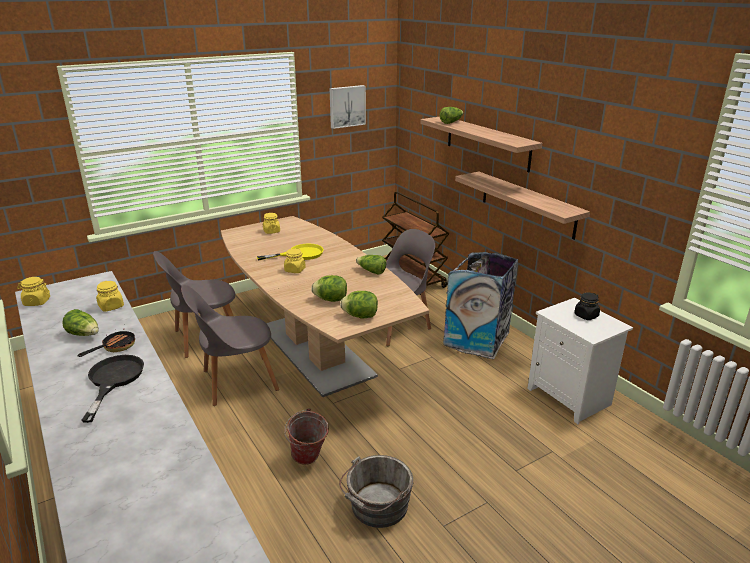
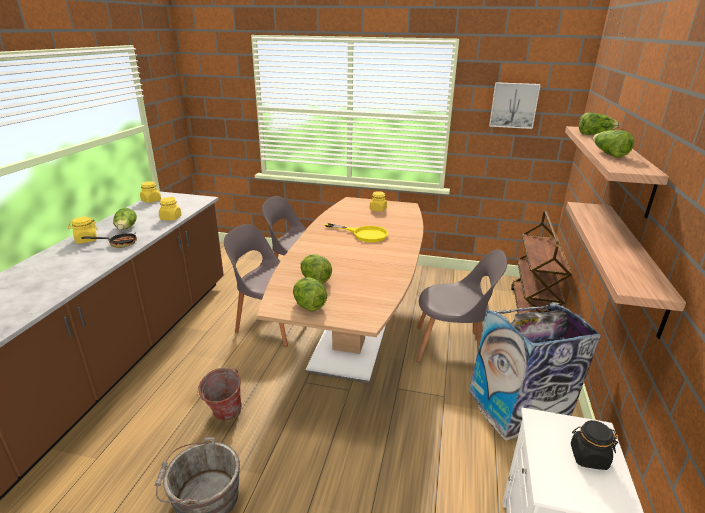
camera: 45 degrees right, 0 degrees up
black frying pan [81,355,144,423] -> none
yellow jar [284,248,306,273] -> yellow jar moved to [68,217,98,244]
lettuce [356,255,386,275] -> lettuce moved to [593,130,634,158]

